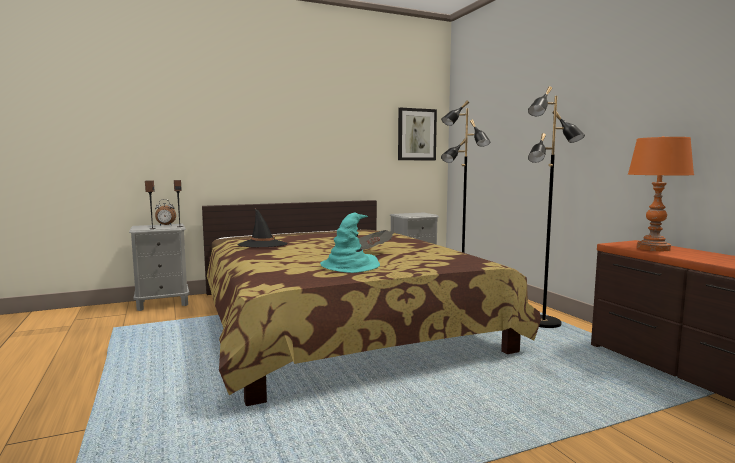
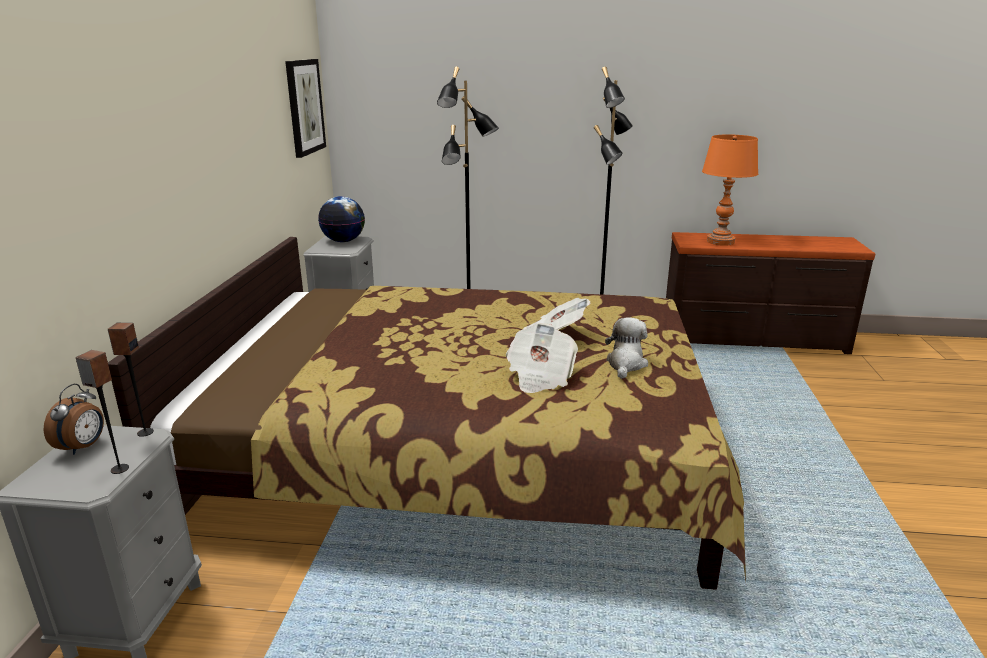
camera: 60 degrees left, 15 degrees up
black hat [238,209,288,247] -> none
turquoise hat [320,213,380,273] -> plush toy [605,318,648,379]
none -> globe [318,196,365,242]
none -> newspaper [506,323,578,393]

